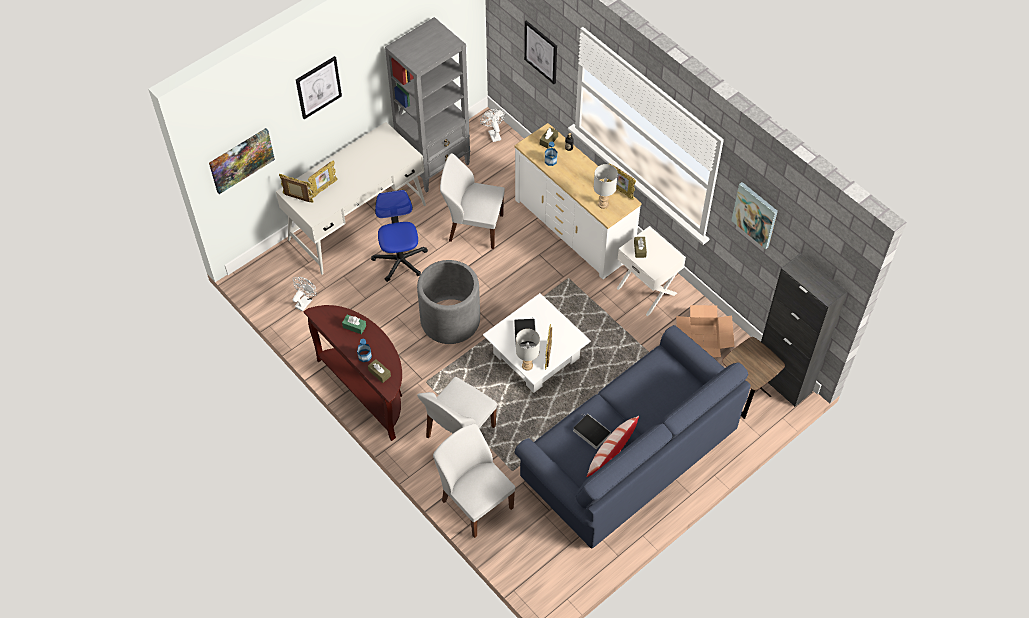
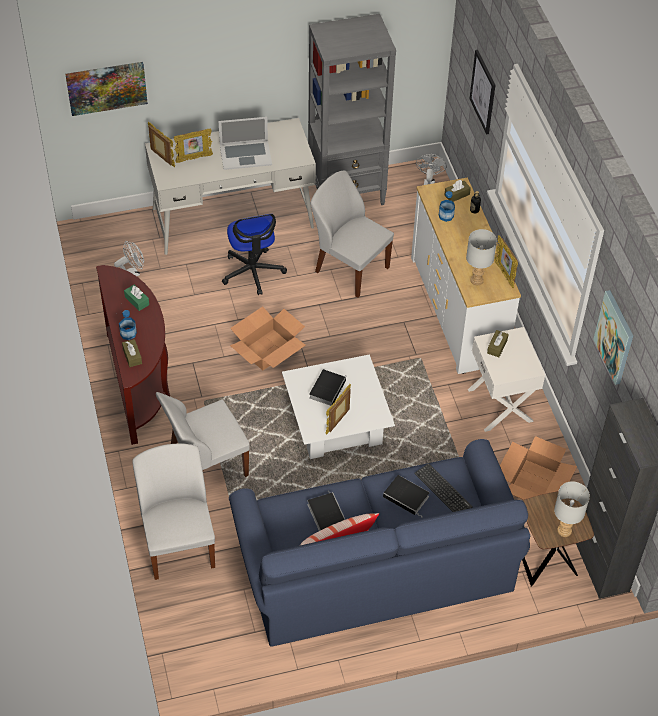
camera: 25 degrees right, 5 degrees down
picture [296,56,342,119] -> none
office chair [371,190,428,282] -> office chair turned 150 degrees clockwise [222,214,287,295]
grey planter [417,260,480,344] -> cardboard box [230,306,305,370]
grey table lamp [516,329,540,371] -> grey table lamp moved to [554,481,590,537]
none -> laptop [219,117,272,170]
none -> book [383,475,429,517]
none -> keyboard [414,463,473,512]

